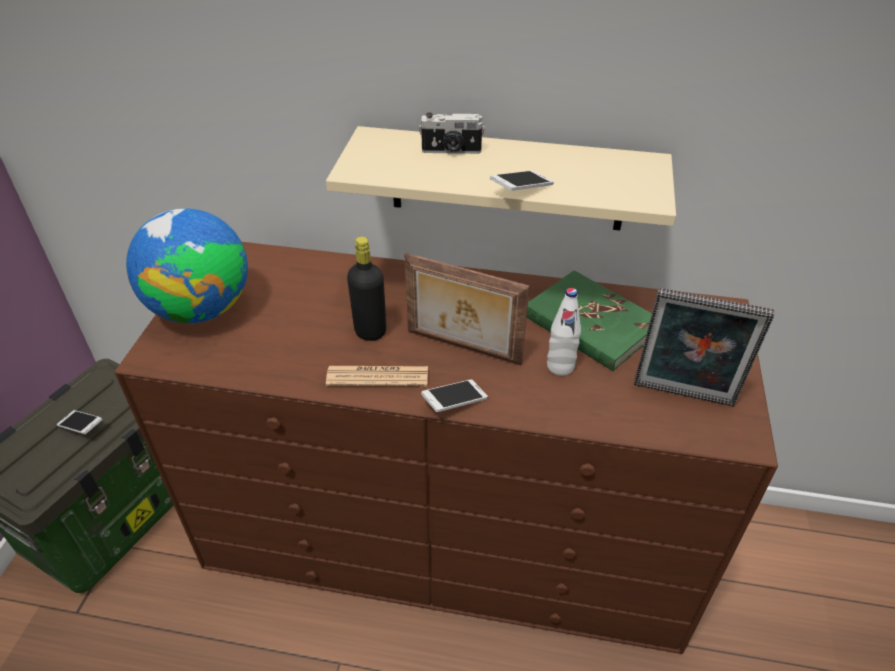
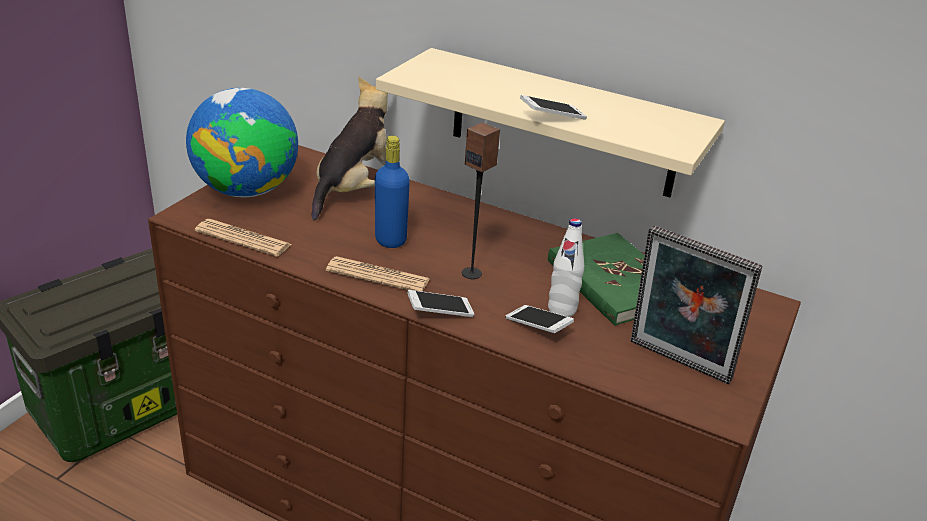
camera: 15 degrees right, 10 degrees down
phone [57,410,102,435] -> phone moved to [506,305,574,333]
black bottle [347,237,386,341] -> blue bottle [375,136,410,248]
picture frame [404,253,530,365] -> speaker [462,122,500,279]
camera [419,112,485,154] -> none
none -> newspaper [195,219,292,257]
none -> plush toy [312,77,388,221]

